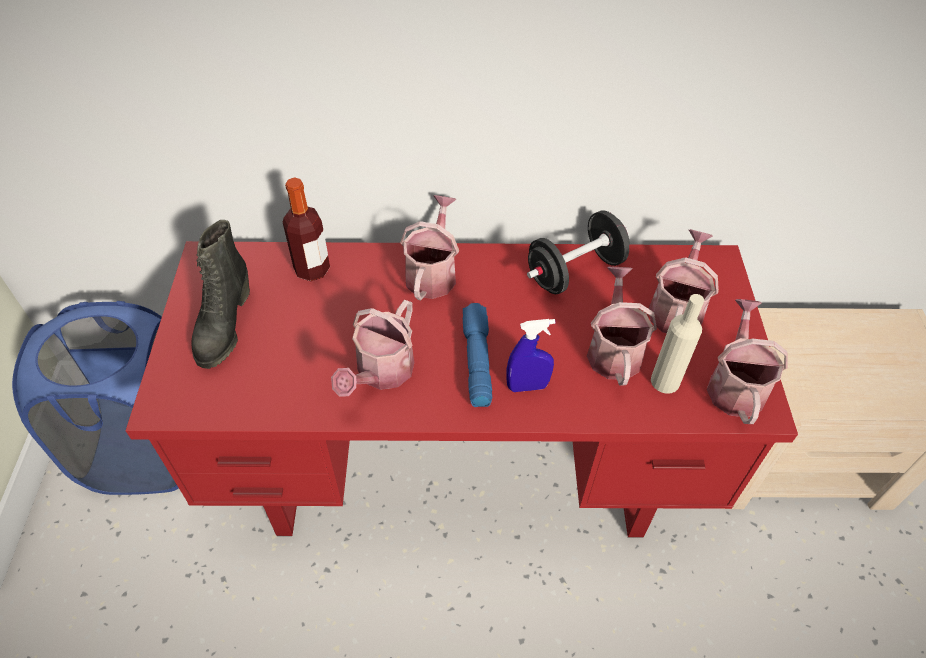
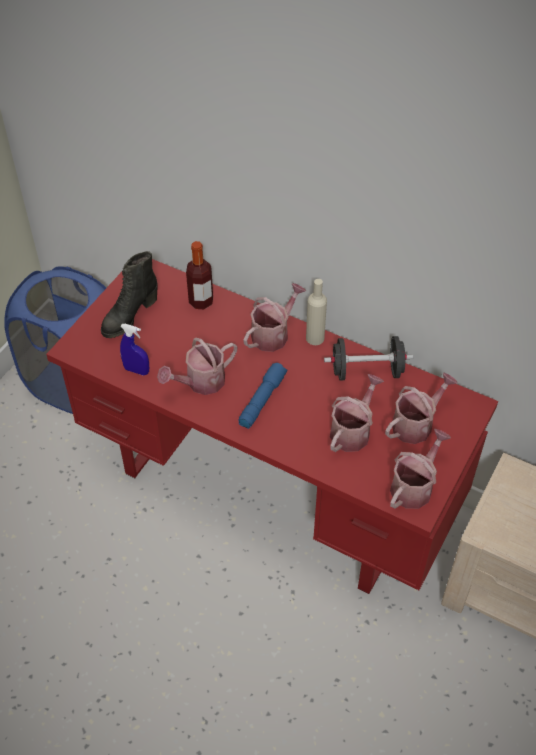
camera: 30 degrees right, 0 degrees up
blue spray bottle [506,319,555,392] -> blue spray bottle moved to [120,324,149,375]
beige bottle [651,294,704,394] -> beige bottle moved to [306,279,327,345]

